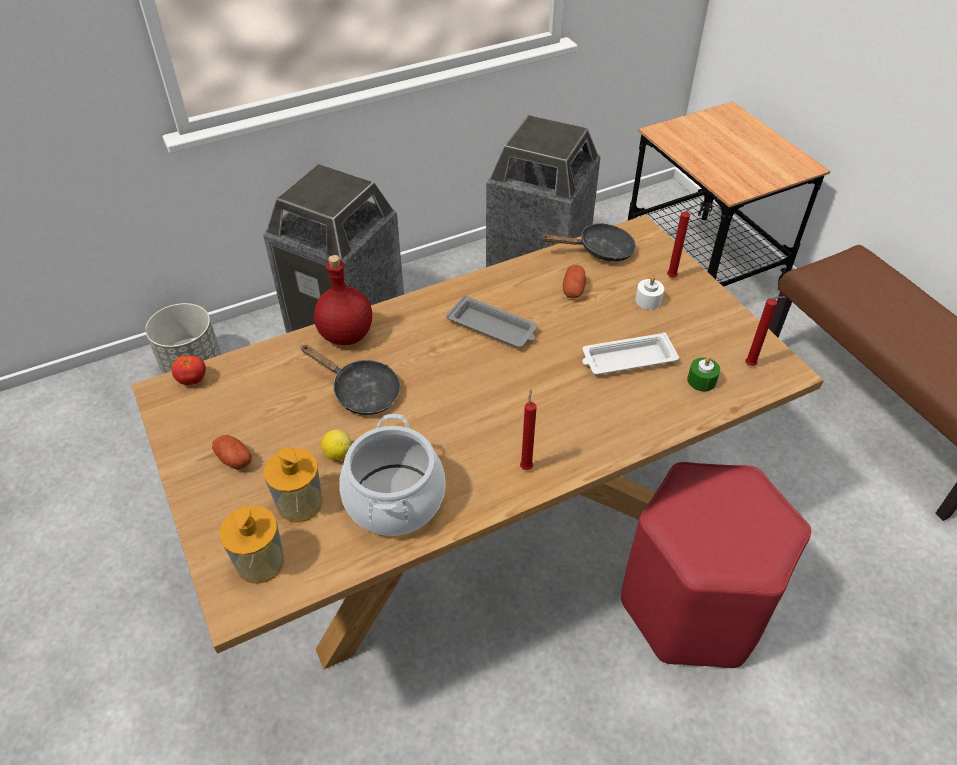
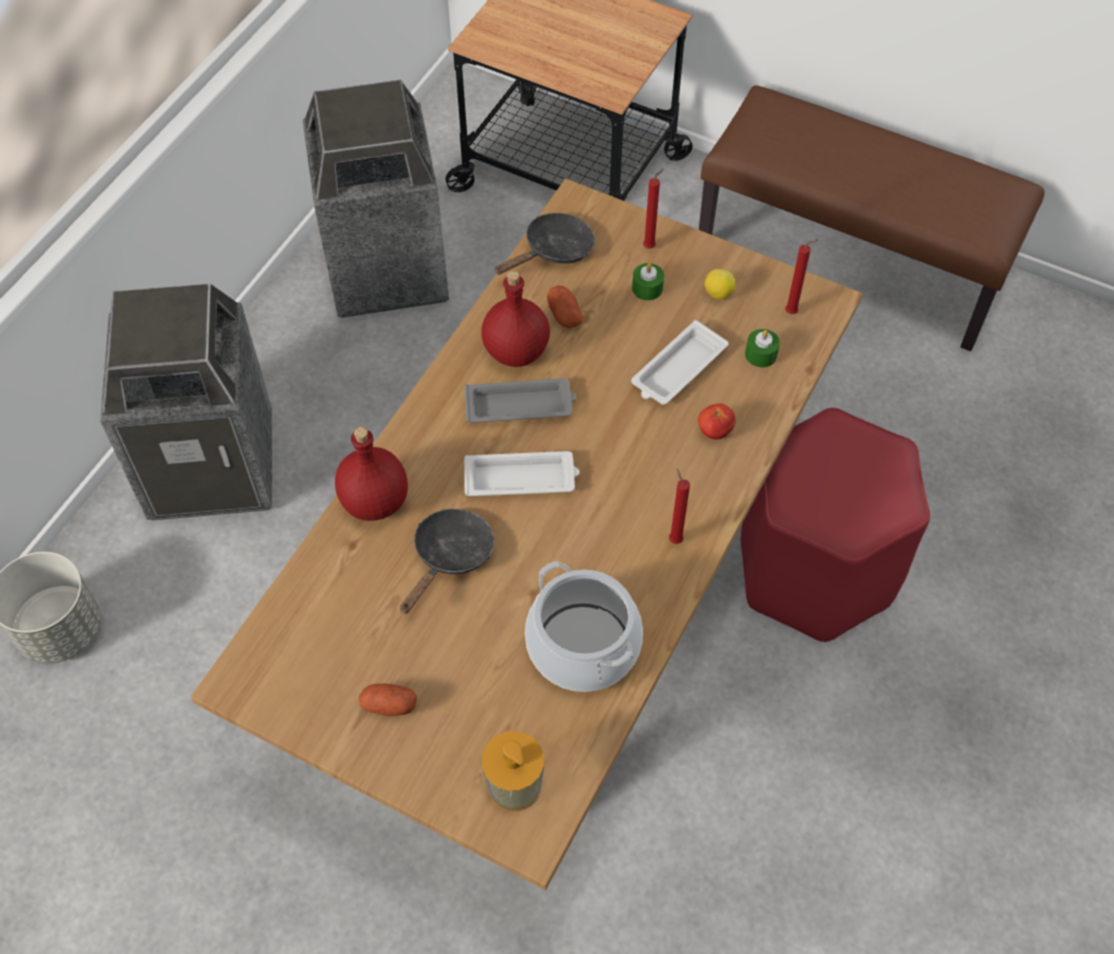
camera: 35 degrees left, 10 degrees up
tomato [172,355,206,385] -> tomato moved to [698,404,735,440]
soap dispenser [264,447,323,522] -> none
black frying pan [300,345,400,415] -> black frying pan turned 60 degrees counterclockwise [400,509,494,614]
lemon [321,429,351,460] -> lemon moved to [704,269,736,299]
white candle [635,276,664,309] -> green candle [632,263,664,300]
none -> white tray [464,451,579,496]
none -> red bottle [481,271,550,367]

